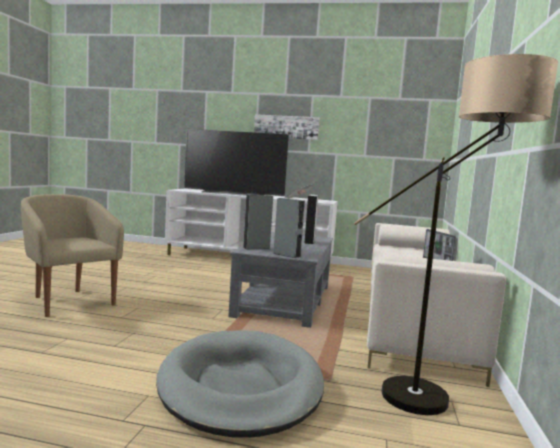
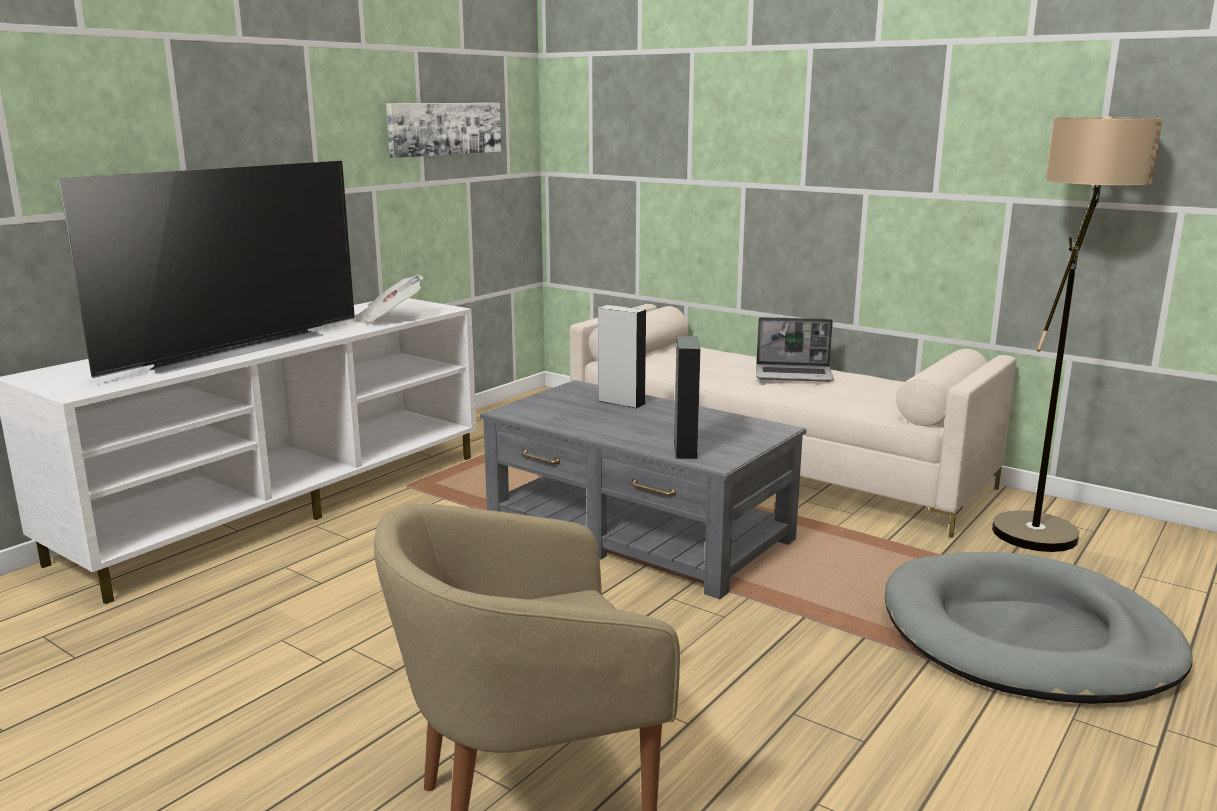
camera: 65 degrees left, 10 degrees up
picture [254,114,320,140] -> picture moved to [386,103,501,158]
grey speaker [273,198,305,258] -> none

